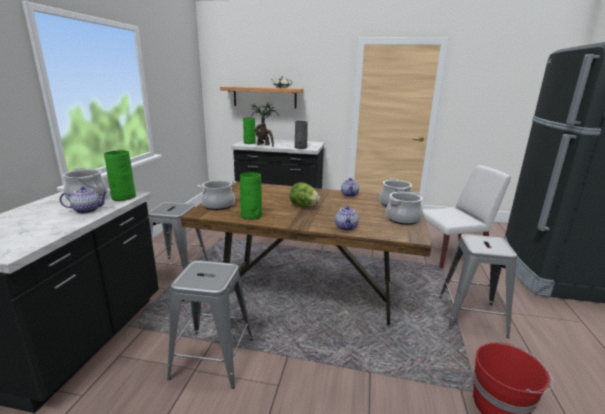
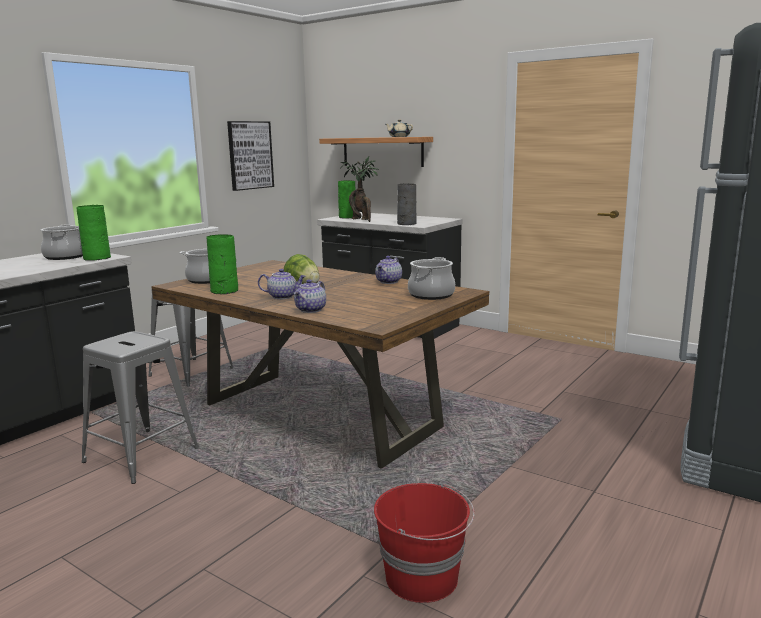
camera: 25 degrees right, 5 degrees down
teapot [60,186,108,214] -> teapot moved to [258,269,306,299]
cooking pot [386,192,423,225] -> none
white chair [423,165,511,268] -> none
grey stool [439,234,518,338] -> none
none -> picture [227,121,274,191]

